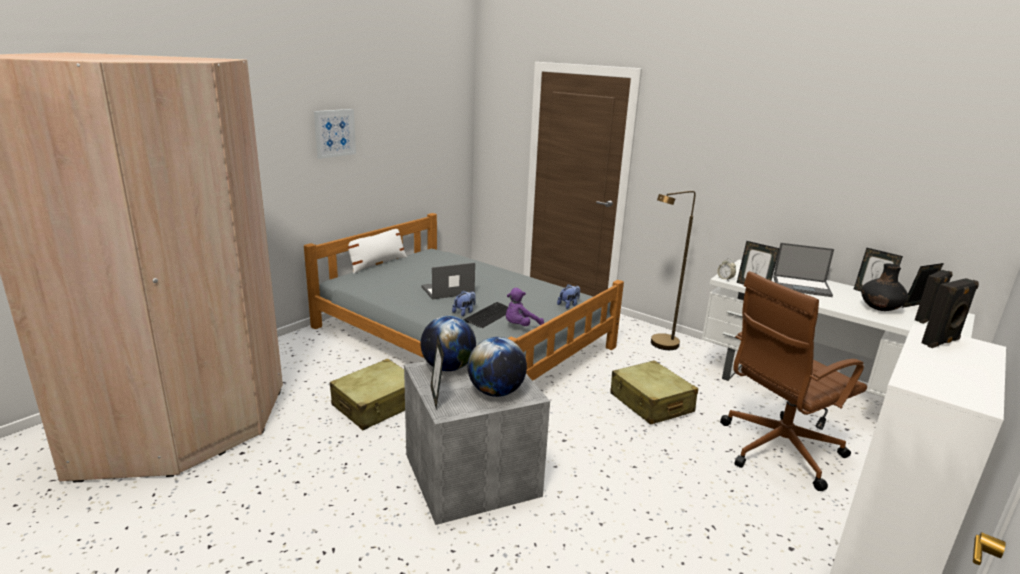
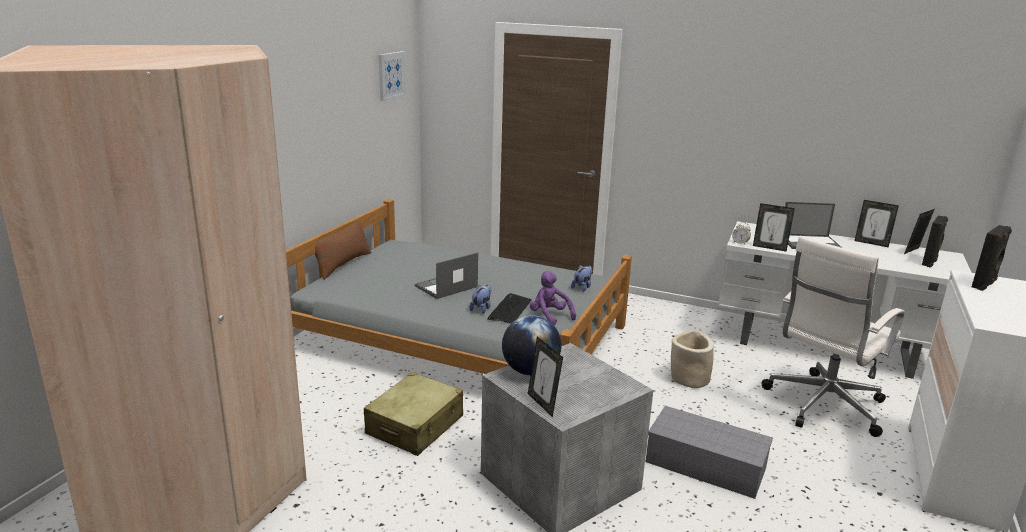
camera: 15 degrees left, 0 degrees up
picture [314,109,356,159] -> picture moved to [379,51,406,101]
white pillow [348,229,407,274] -> brown pillow [315,221,372,280]
globe [468,337,527,397] -> none
purple plush toy [506,288,544,326] -> purple plush toy turned 105 degrees clockwise [530,271,576,326]
beige suitcase [610,360,698,425] -> beige planter [671,330,714,388]
brown floor lamp [651,191,696,350] -> none
brown office chair [720,271,867,491] -> white office chair [761,236,904,437]
black vase [861,263,908,311] -> none
none -> grey storage box [646,406,773,499]

